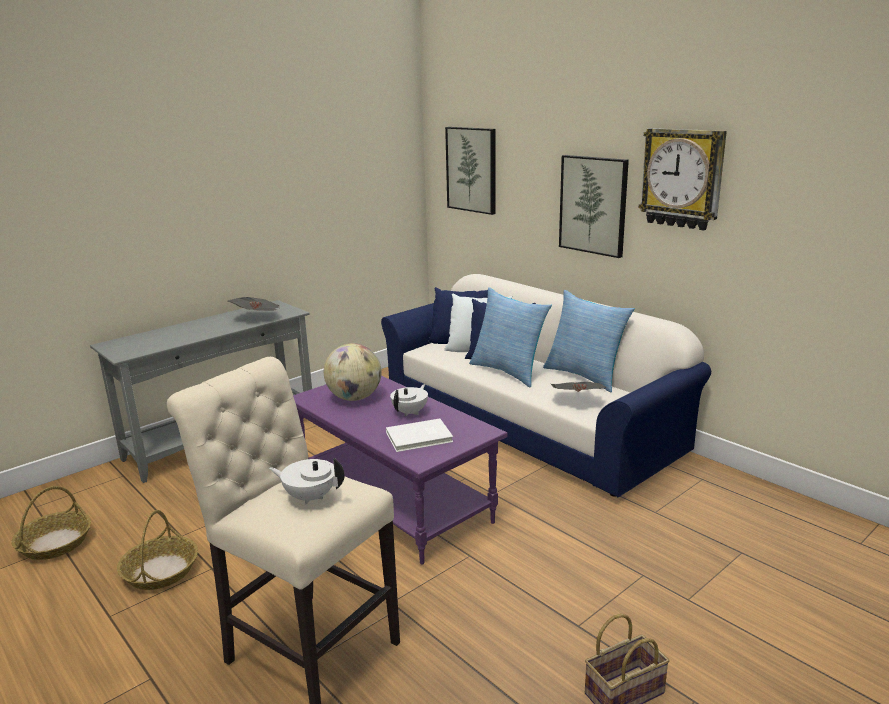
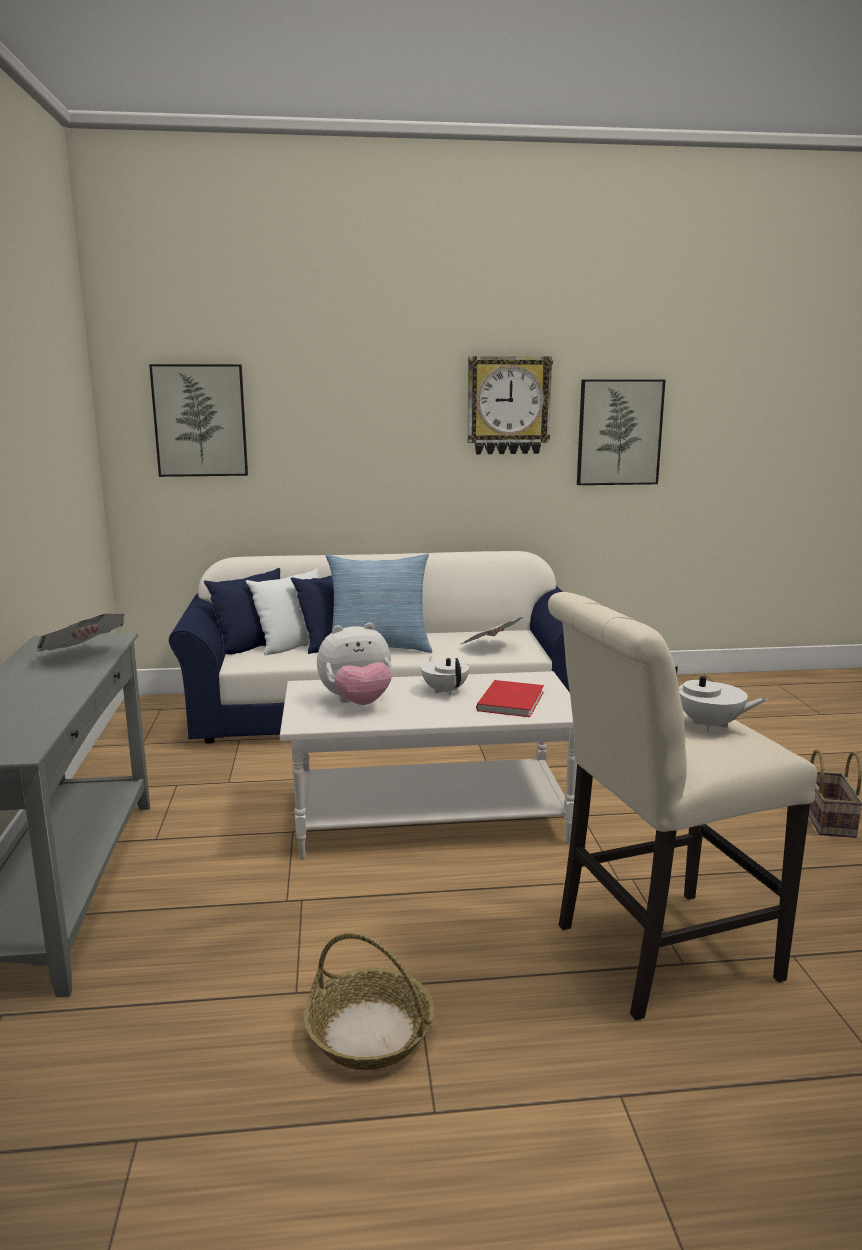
camera: 55 degrees left, 5 degrees down
basket [11,486,91,560] -> none
white teapot [269,458,345,505] -> white teapot turned 120 degrees counterclockwise [675,666,768,732]
purple coffee table [293,376,507,564] -> white coffee table [280,671,577,859]
globe [324,343,382,401] -> plush toy [317,623,392,705]
white book [386,419,453,452] -> red book [476,680,544,717]
pillow [543,290,635,393] -> none
picture [559,155,629,258] -> picture moved to [577,380,665,485]

